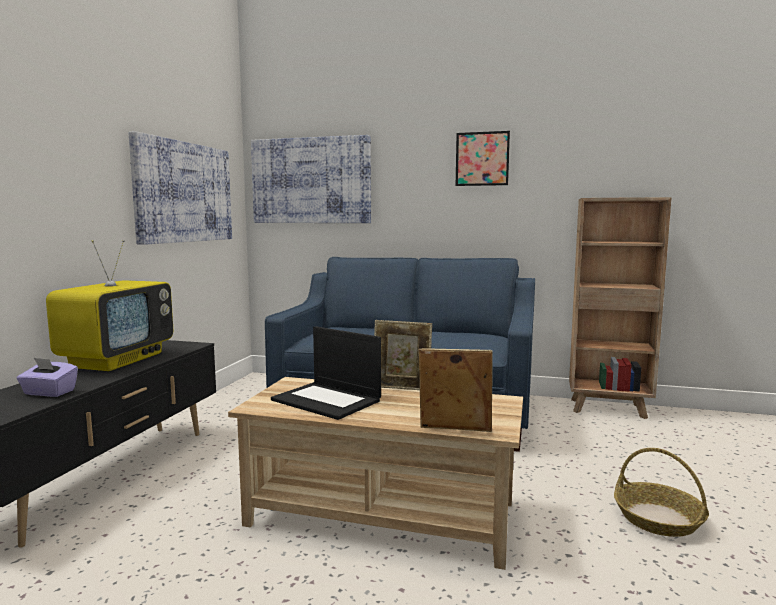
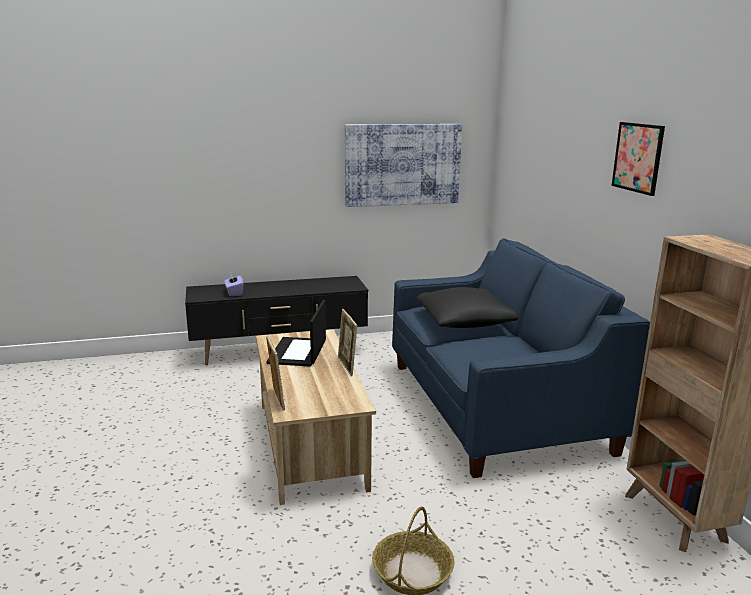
camera: 60 degrees right, 10 degrees up
television [46,240,173,371] -> none
picture [251,135,371,223] -> none
none -> black pillow [417,287,518,328]

